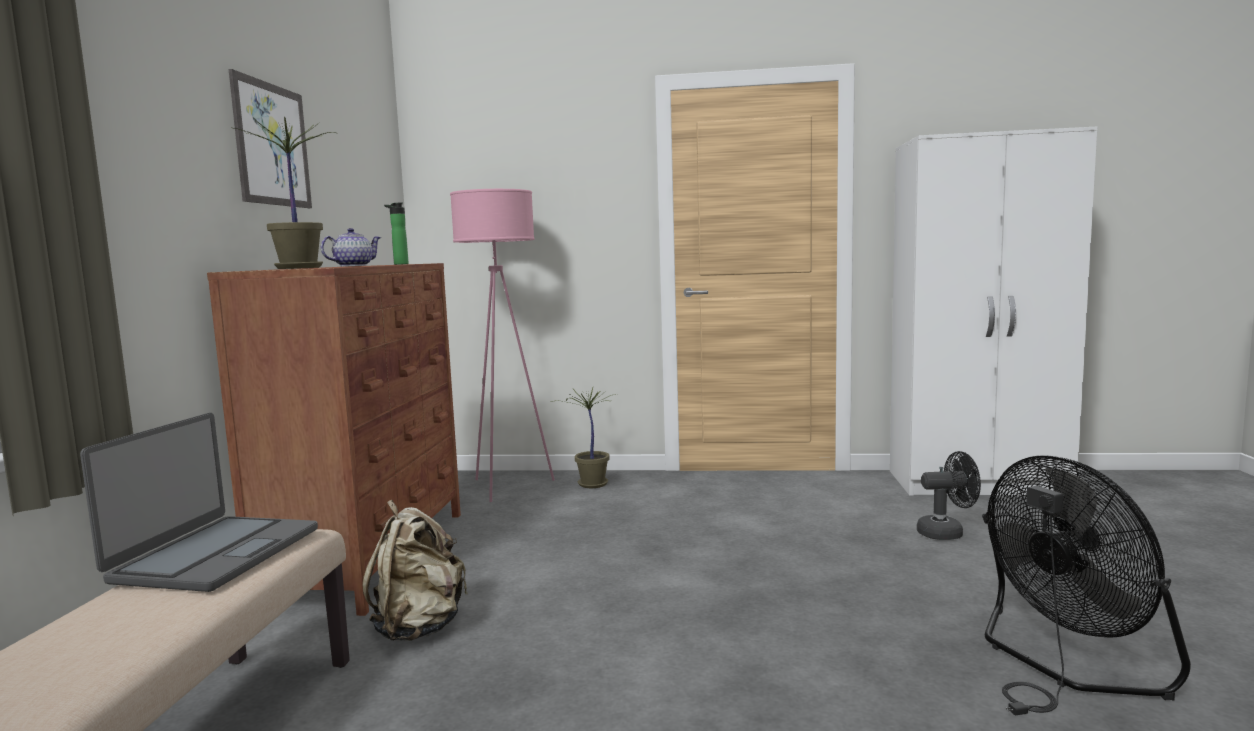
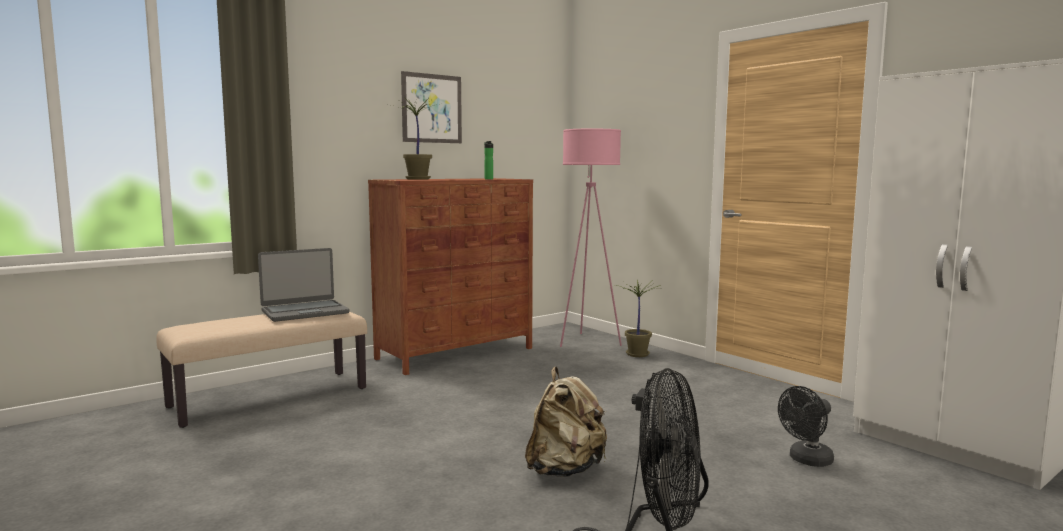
camera: 45 degrees right, 0 degrees up
teapot [321,228,381,266] -> none
beige backpack [362,500,468,641] -> beige backpack moved to [525,367,607,477]
black fan [917,451,981,540] -> black fan turned 105 degrees clockwise [778,386,834,467]

